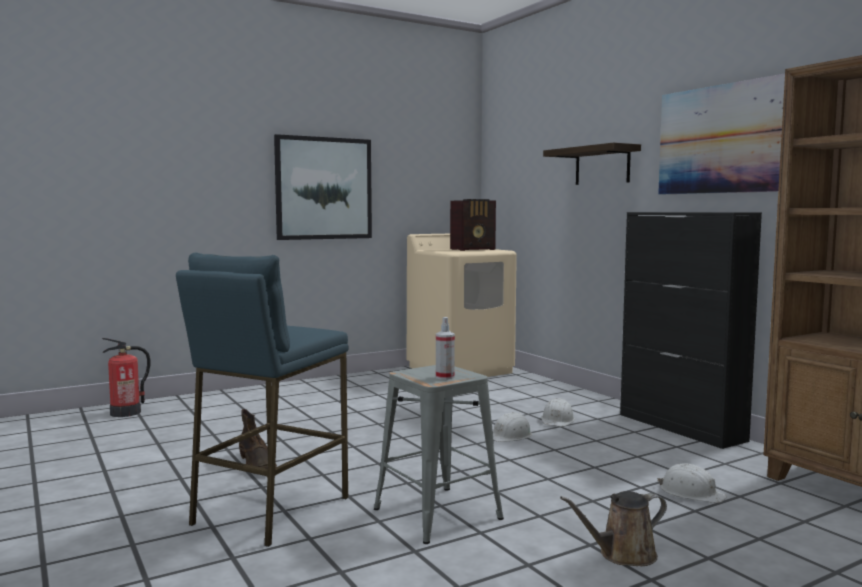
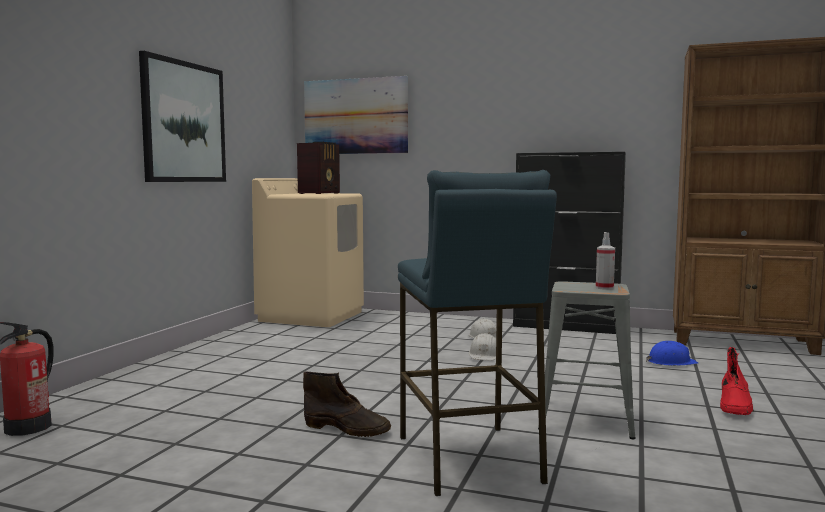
camera: 40 degrees left, 0 degrees up
shelf [543,142,641,185] -> none
brown watering can [560,491,667,566] -> red boot [720,347,754,415]
white hard hat [657,463,727,503] -> blue hard hat [646,341,698,366]
picture [658,74,785,194] -> picture moved to [304,76,408,154]

